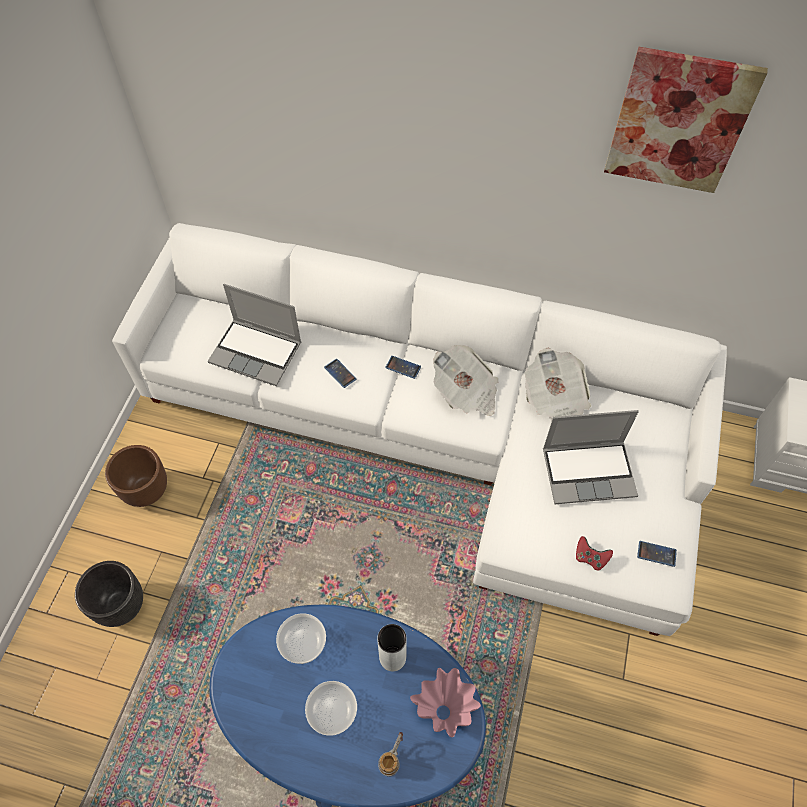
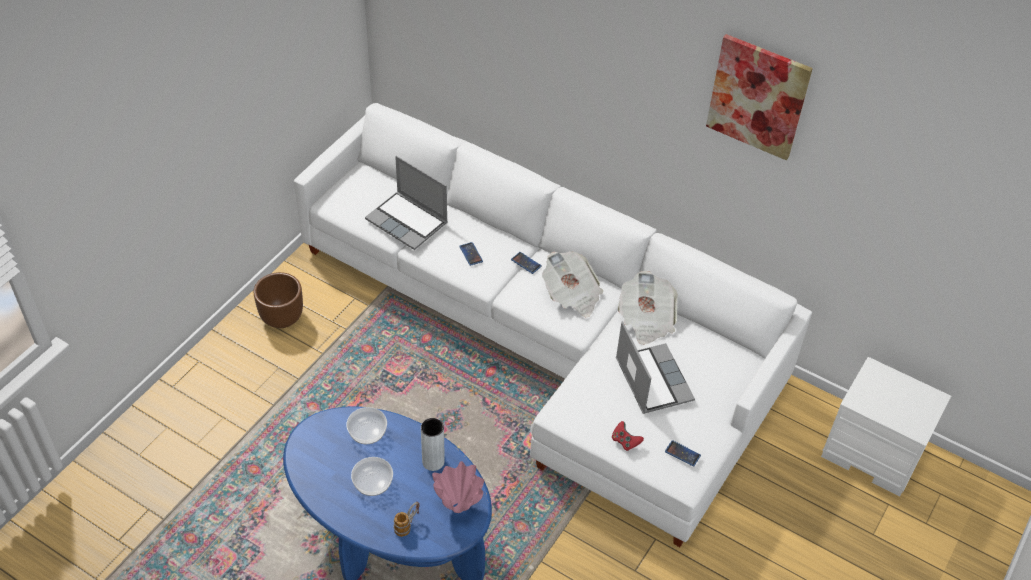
camera: 15 degrees right, 10 degrees down
black planter [75,561,143,627] -> none
laptop [543,410,639,504] -> laptop turned 120 degrees counterclockwise [616,321,695,414]

